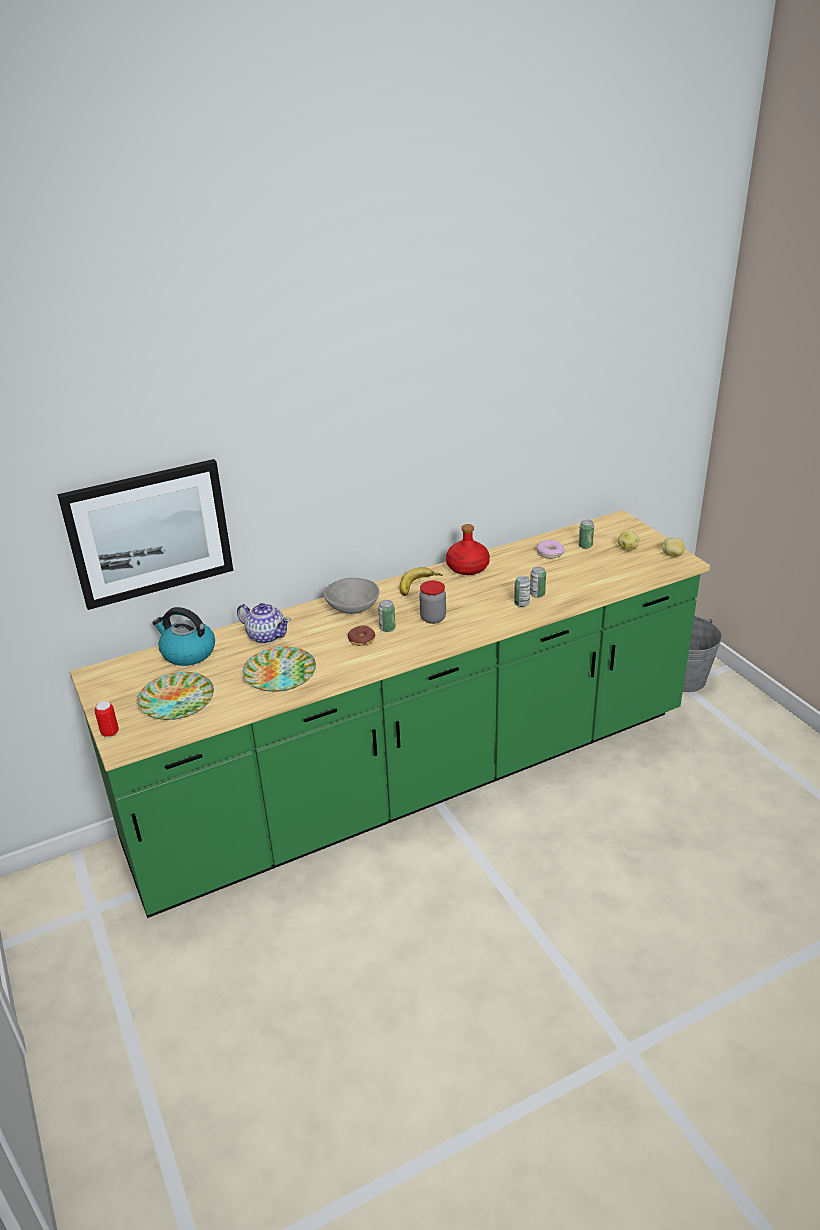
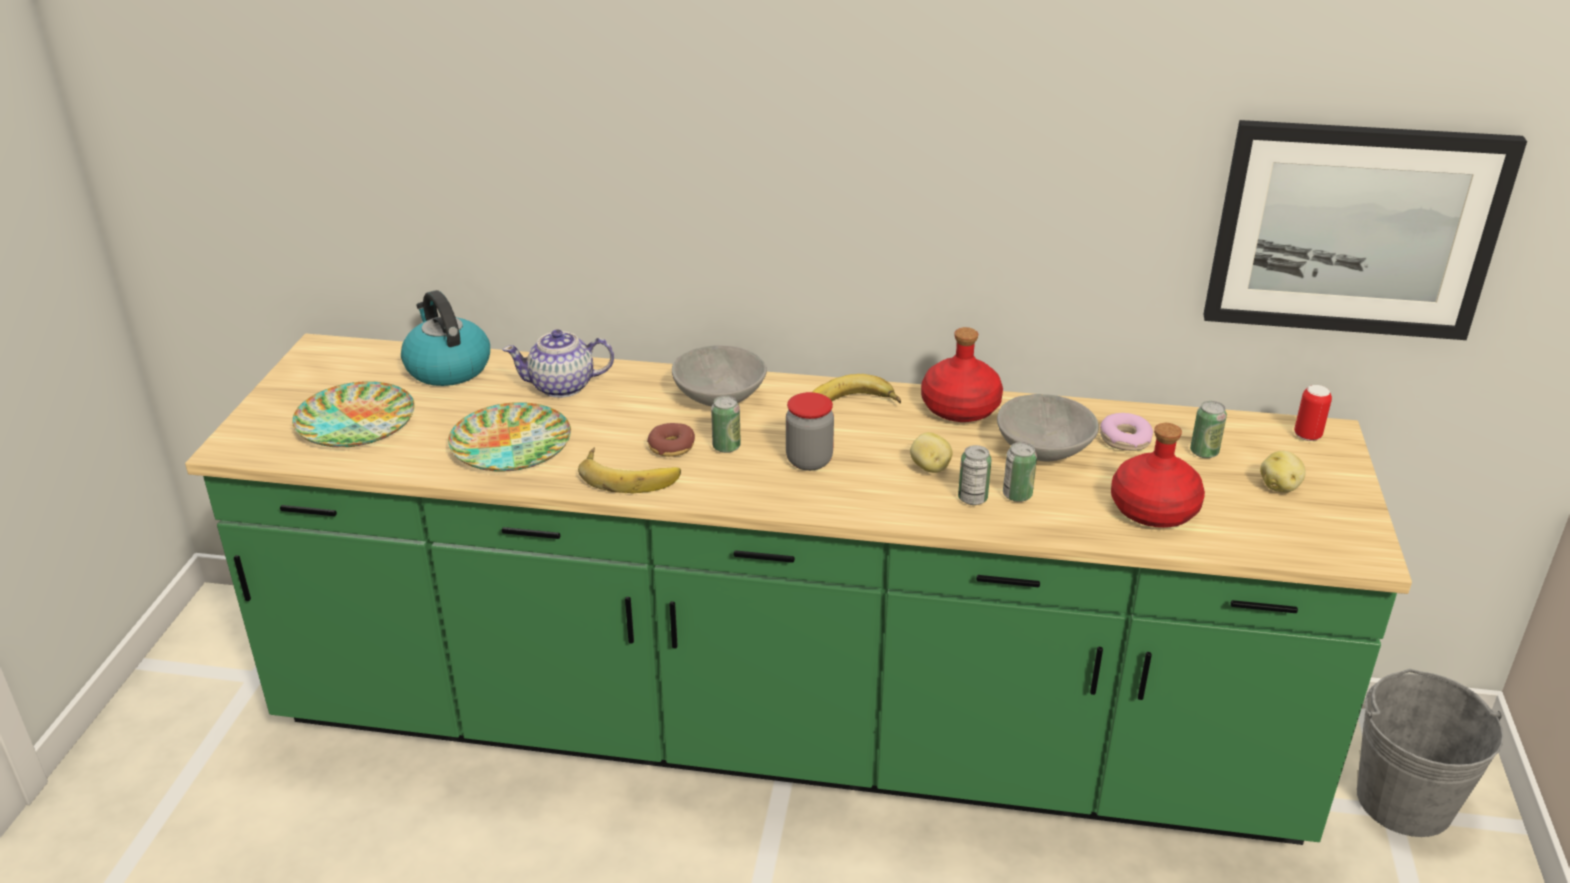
camera: 35 degrees right, 0 degrees up
picture [57,459,233,610] -> picture moved to [1203,120,1527,340]
can [95,701,119,737] -> can moved to [1294,385,1332,441]
teapot [237,603,291,644] -> teapot turned 105 degrees clockwise [502,329,614,398]
potato [662,538,685,557] -> potato moved to [910,432,953,473]
none -> banana [578,447,681,493]
none -> grey bowl [997,394,1099,462]
none -> red bottle [1111,423,1205,528]

